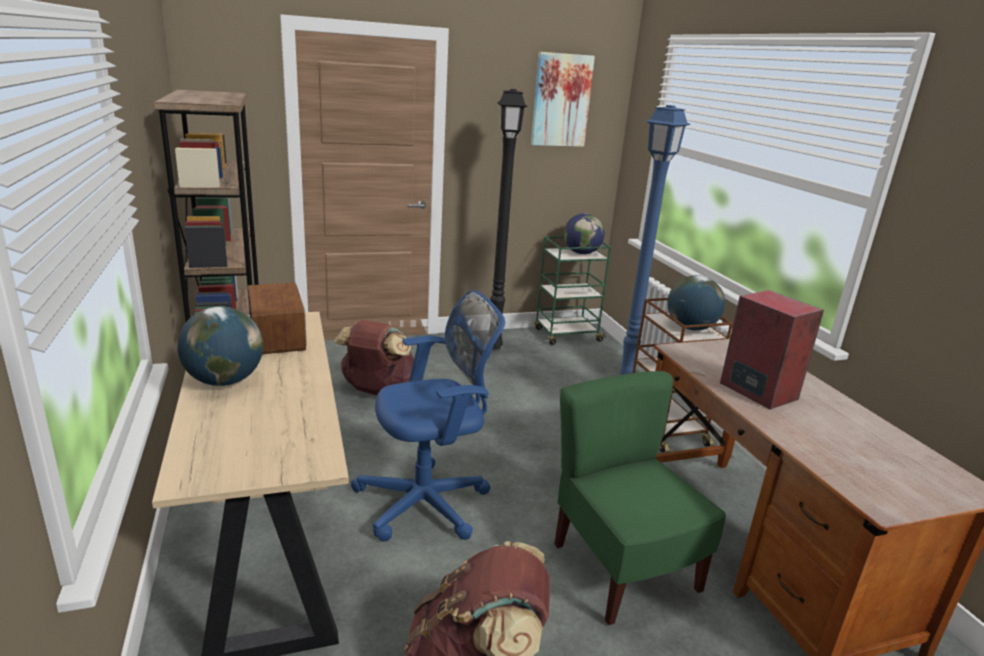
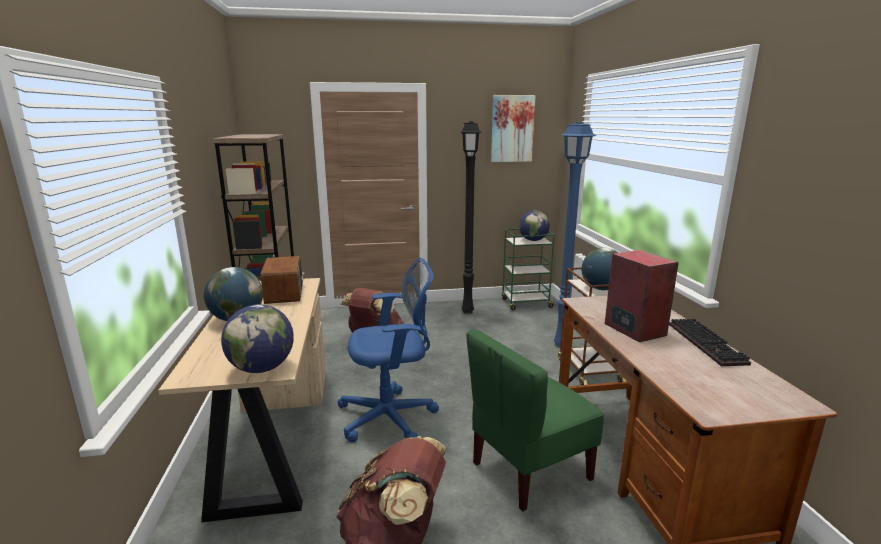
camera: 10 degrees right, 5 degrees down
green chair [555,371,726,625] -> green chair turned 105 degrees counterclockwise [466,329,604,511]
none -> globe [221,304,294,373]
none -> keyboard [669,318,751,366]

